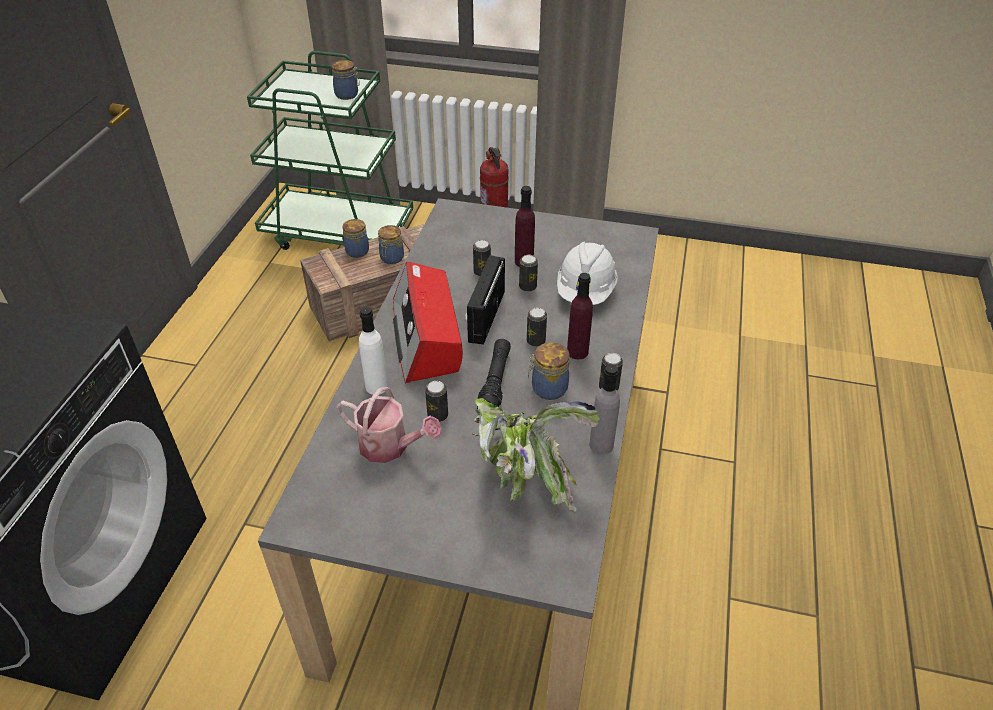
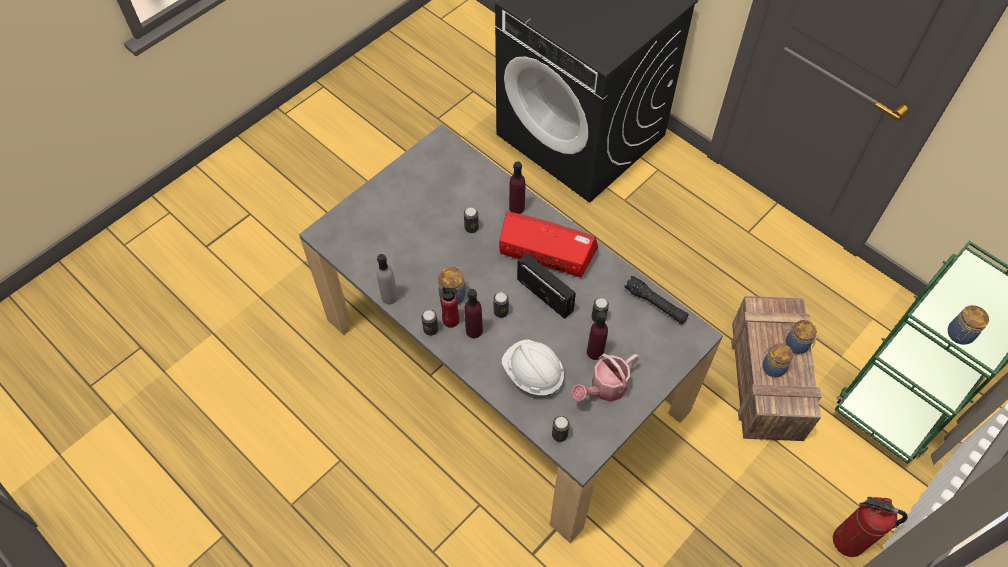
camera: 120 degrees right, 15 degrees up
watering can [336,387,442,463] -> watering can moved to [571,353,639,402]
white bottle [359,307,388,395] -> purple bottle [509,161,525,214]
potted plant [473,398,600,514] -> none
black flashlight [477,339,511,409] -> black flashlight moved to [624,276,689,324]
can [519,255,538,292] -> can moved to [552,416,570,442]
none -> red bottle [440,287,459,328]

